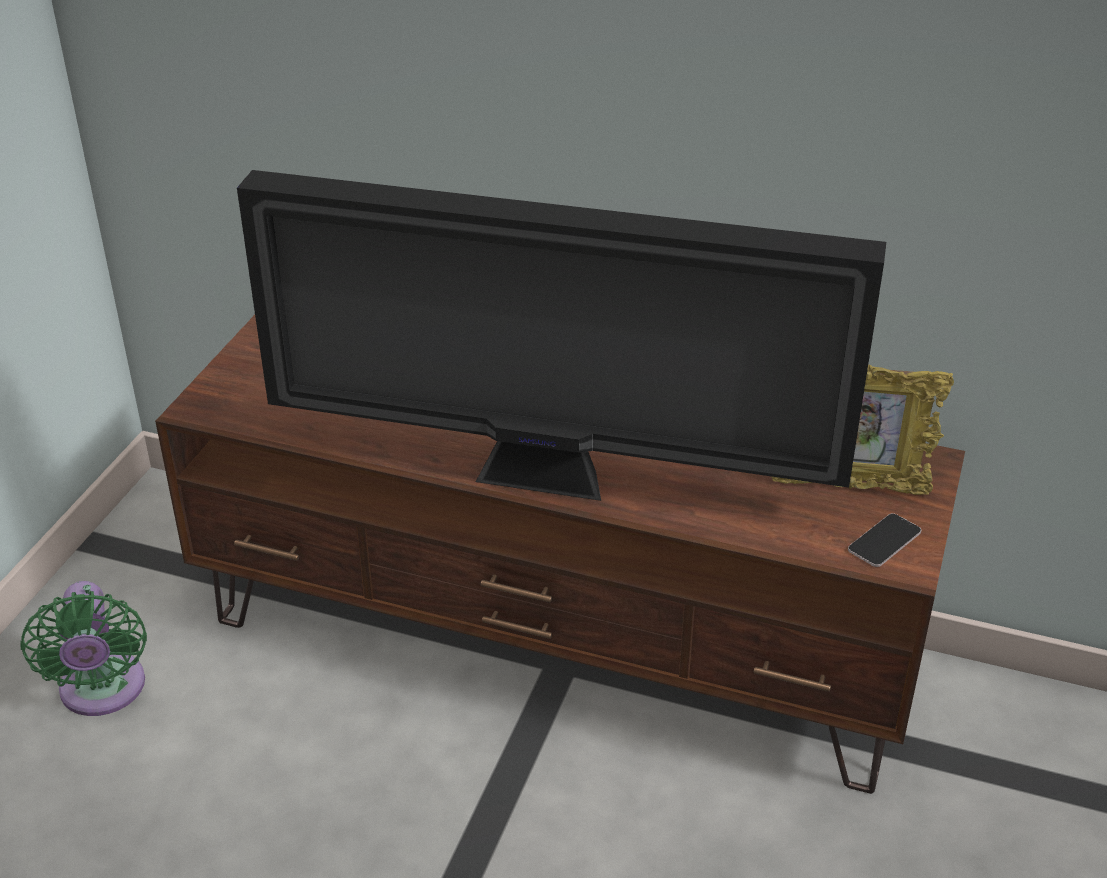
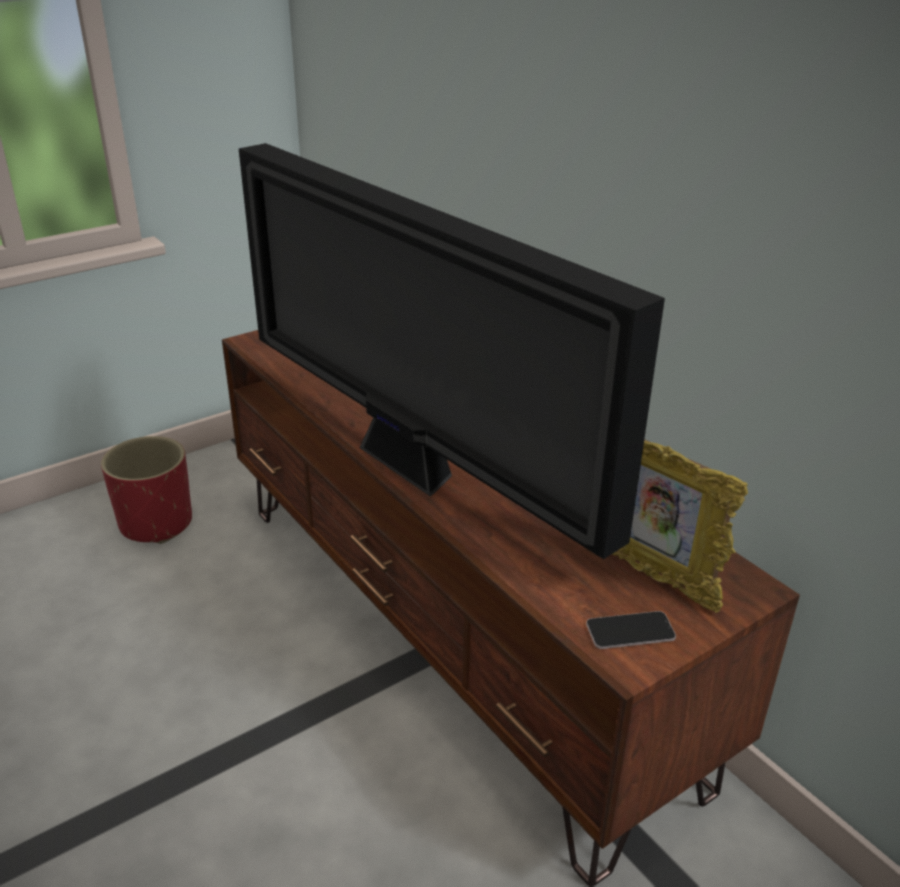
camera: 35 degrees right, 5 degrees down
green fan [20,581,147,716] -> red planter [101,436,192,544]

